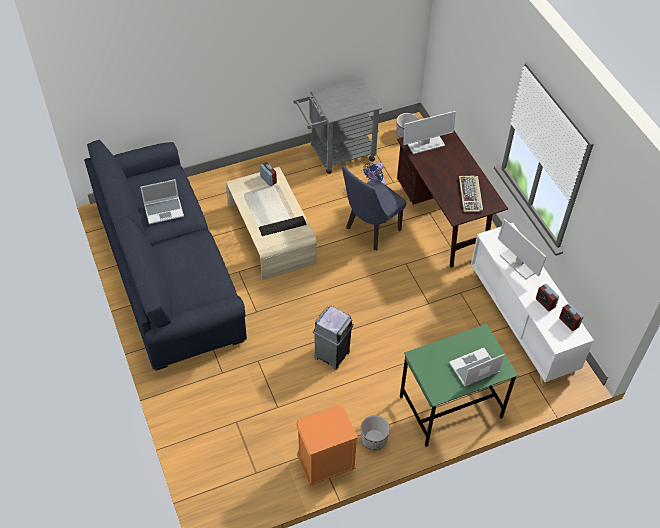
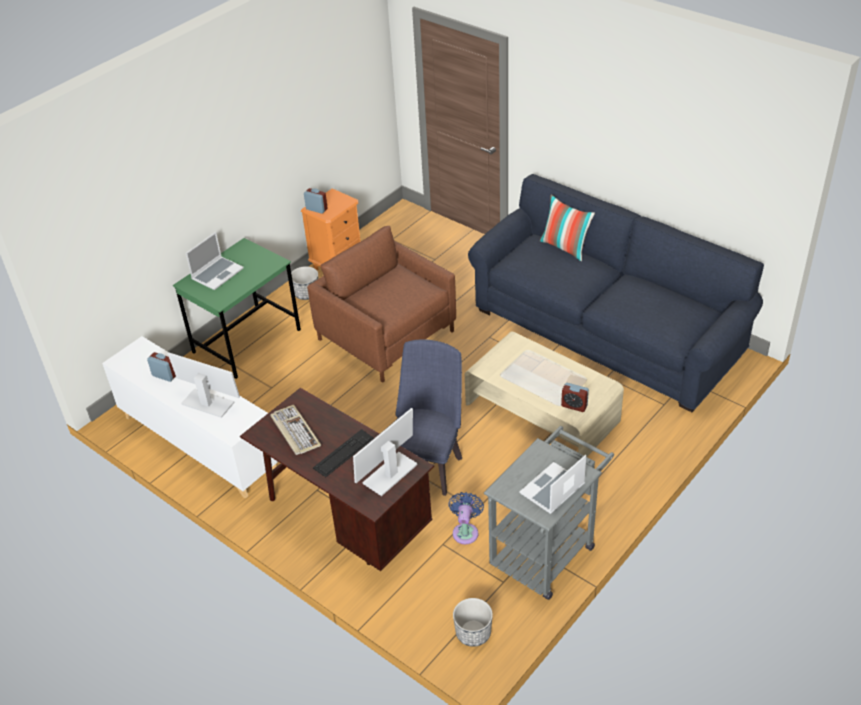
camera: 155 degrees right, 10 degrees down
laptop [140,179,184,224] -> laptop moved to [519,455,586,514]
keyboard [259,216,307,236] -> keyboard moved to [313,429,374,477]
grey trash can [313,306,354,370] -> brown armchair [307,226,456,383]
alarm clock [559,303,583,331] -> alarm clock moved to [304,188,328,214]
none -> pillow [540,195,595,261]

